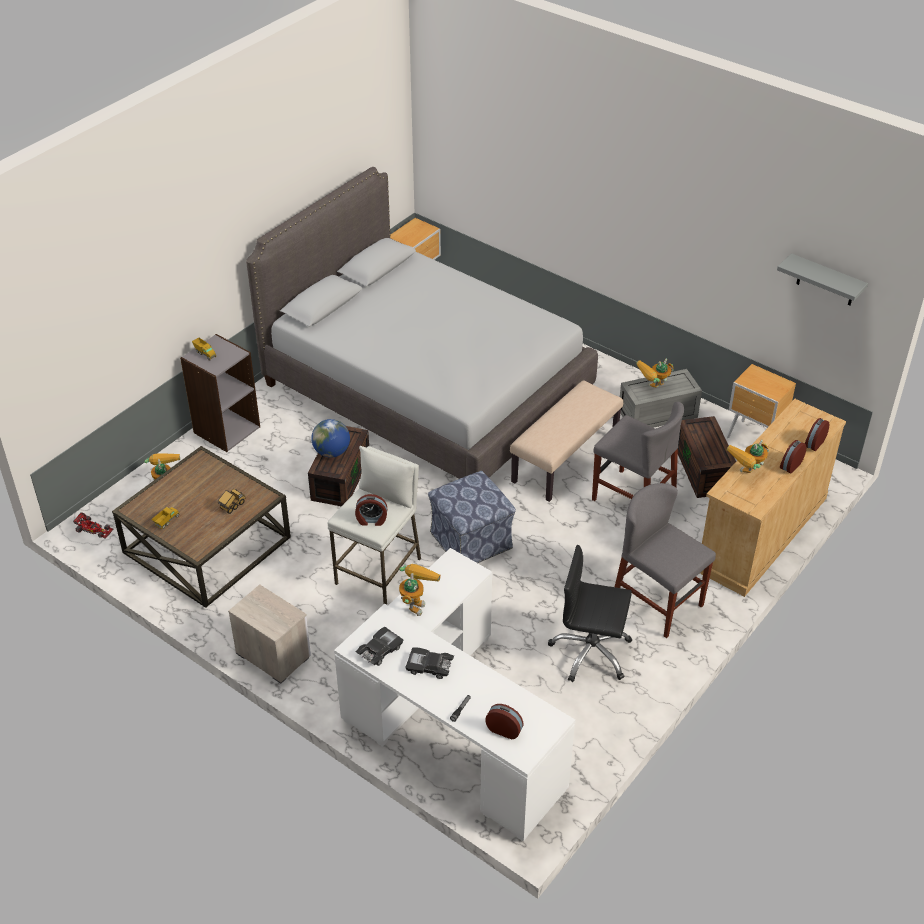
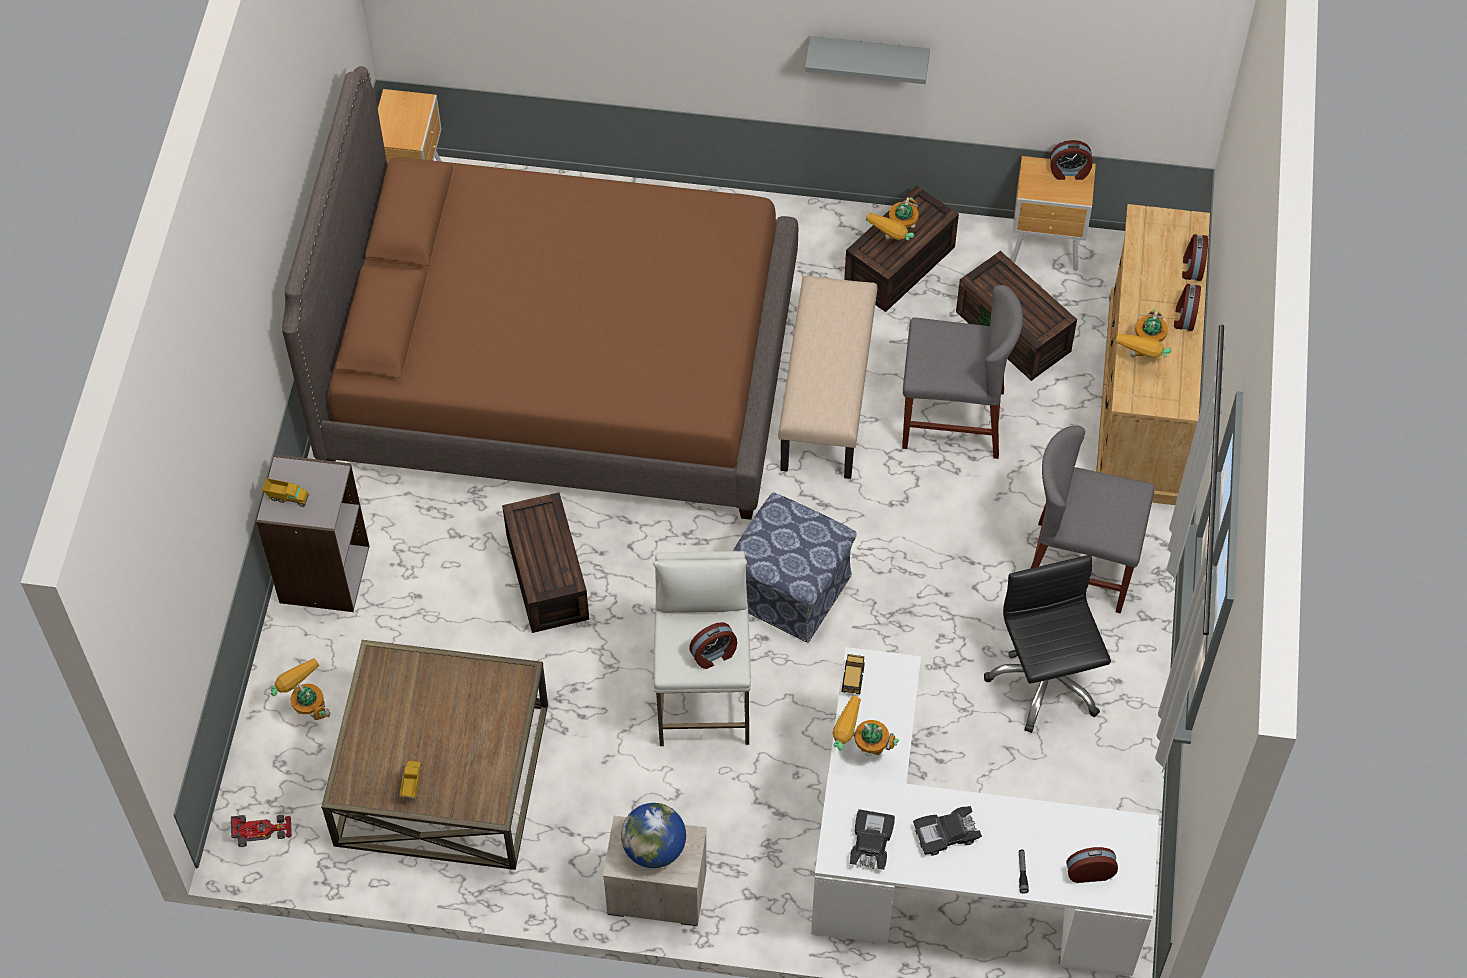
camera: 30 degrees left, 15 degrees up
toy truck [218,489,245,514] -> toy truck moved to [841,654,865,694]
grey bed [246,167,598,479] -> brown bed [282,66,798,520]
globe [311,419,350,458] -> globe moved to [621,803,686,868]
toy robot [399,564,441,616] -> toy robot turned 60 degrees counterclockwise [833,696,899,756]
black office chair [548,545,632,682] -> black office chair turned 90 degrees clockwise [984,555,1111,733]
grey storage box [620,369,702,428] -> brown storage box [844,186,959,312]
grey shelf [777,253,868,305] -> grey shelf moved to [805,36,930,84]
none -> alarm clock [1050,140,1092,180]

